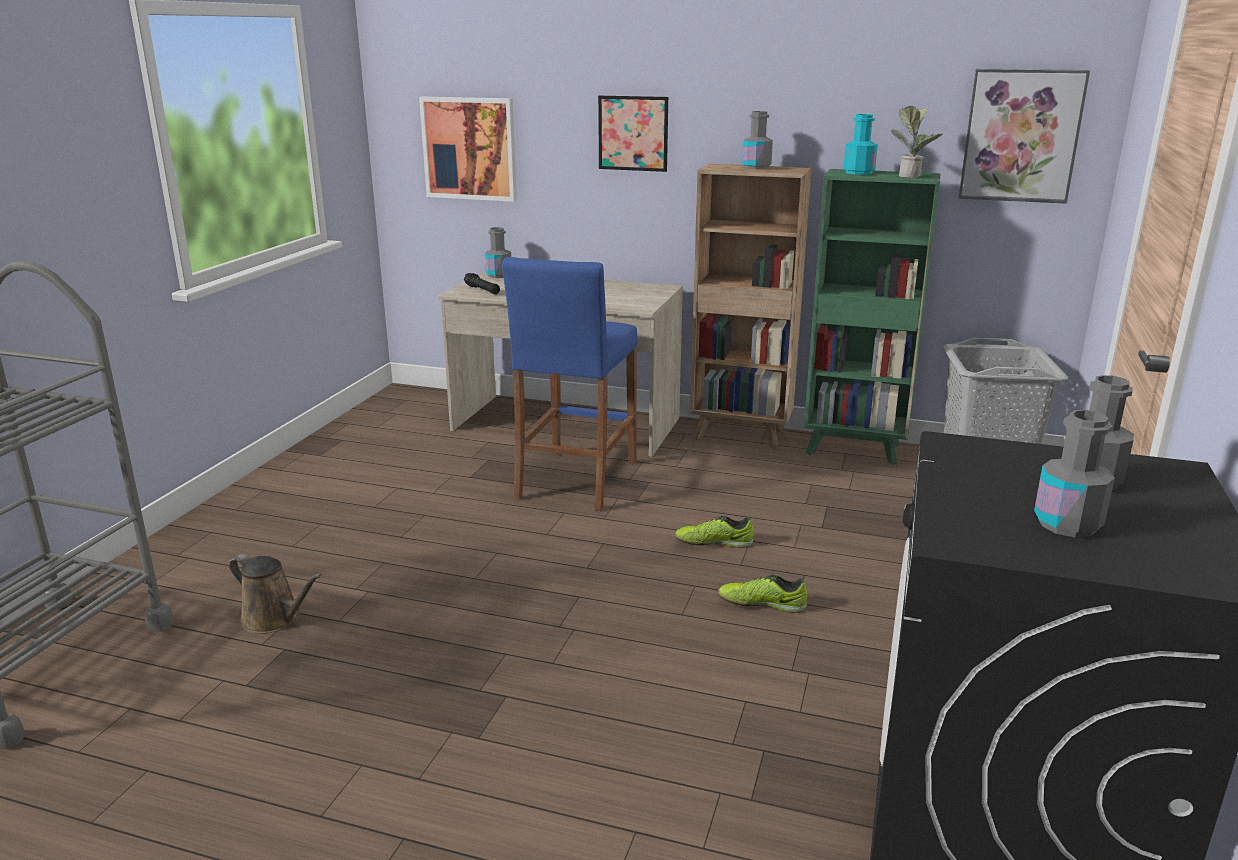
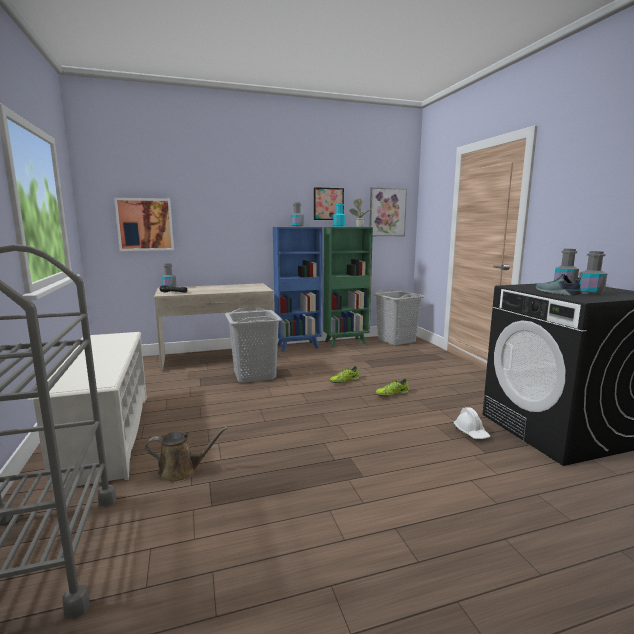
camera: 35 degrees left, 10 degrees down
blue stool [502,257,637,511] -> grey laundry basket [225,307,282,383]
picture [598,96,668,172] -> picture moved to [314,187,344,220]
brown bookcase [690,164,812,449] -> blue bookcase [273,227,323,352]
none -> white shoe rack [28,332,147,491]
none -> white hard hat [453,407,490,439]
none -> shoe [536,274,582,296]

